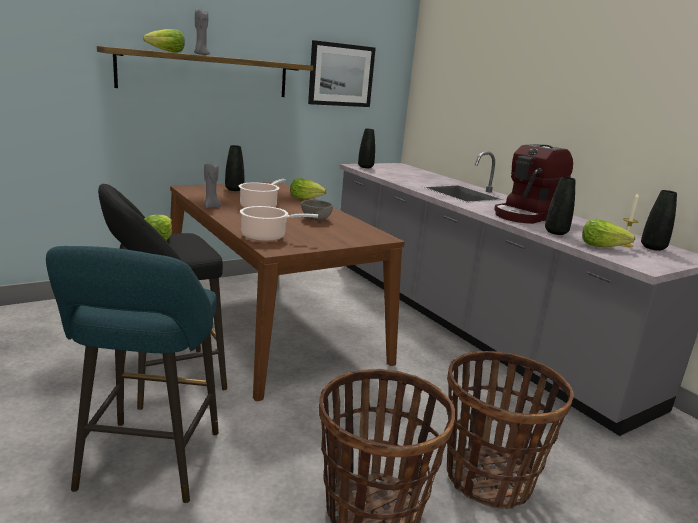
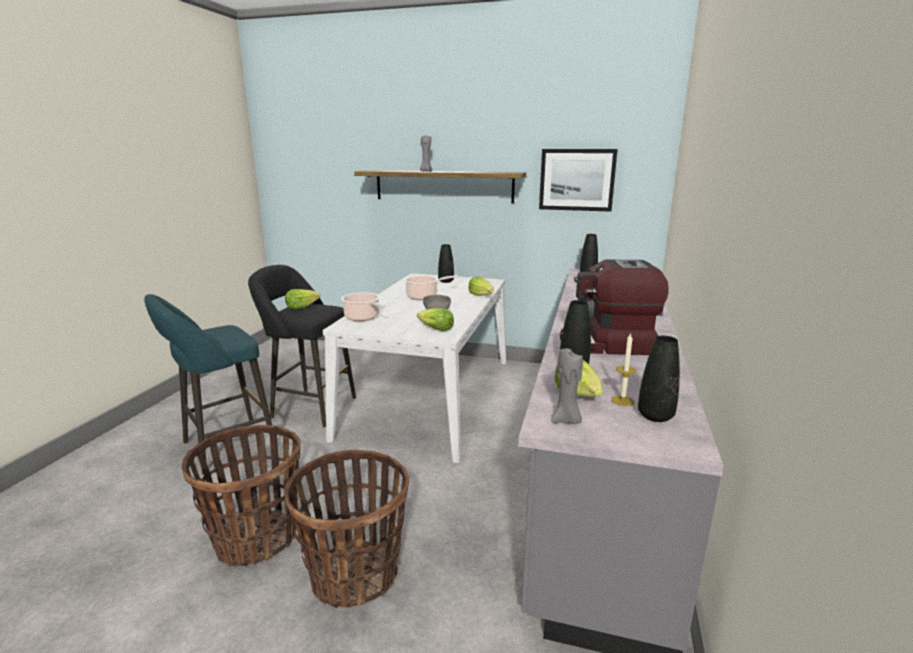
camera: 50 degrees right, 0 degrees up
lettuce [143,29,185,53] -> lettuce moved to [417,308,454,331]
brown dining table [170,182,405,401] -> white dining table [323,273,506,463]
grey candle [203,162,221,208] -> grey candle moved to [551,348,583,424]

